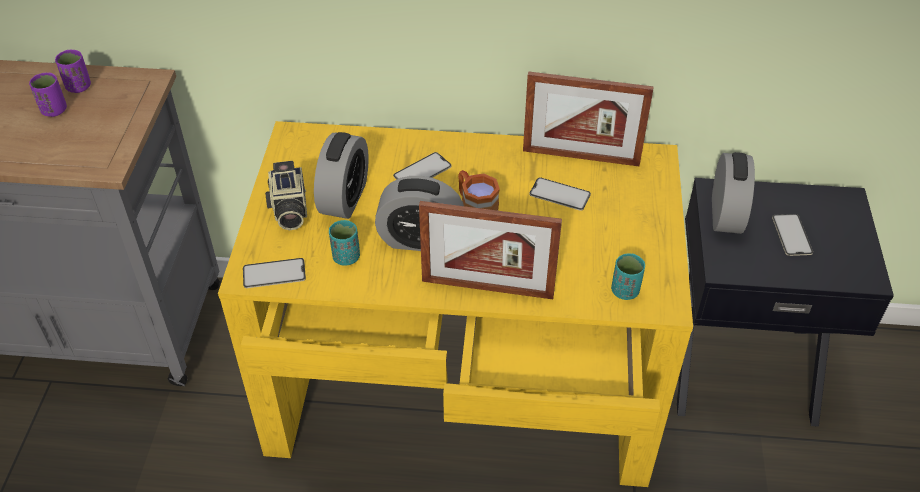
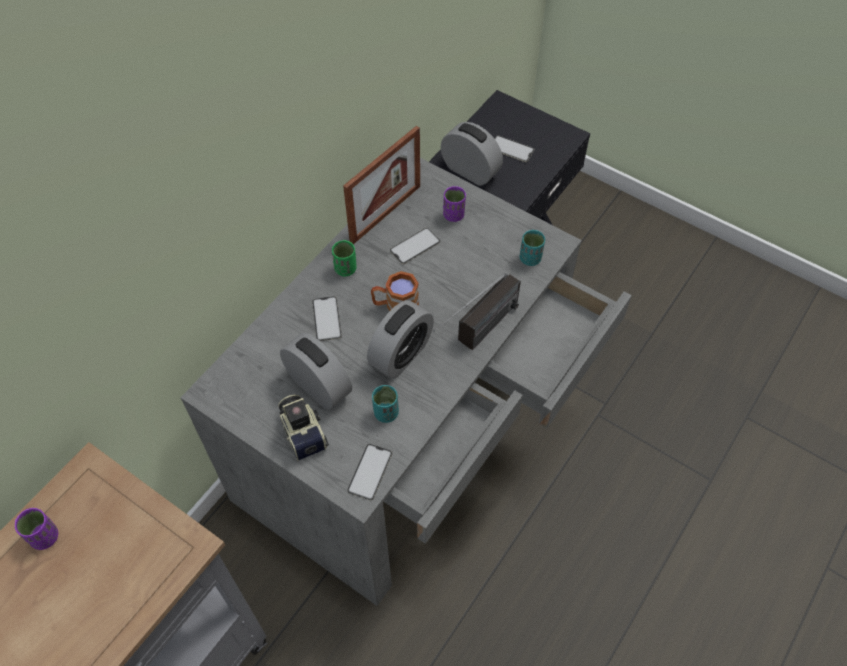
camera: 60 degrees left, 10 degrees up
purple cup [29,73,67,117] -> purple cup moved to [443,186,466,222]
yellow desk [218,121,693,487] -> grey desk [180,158,632,606]
camera [265,161,307,230] -> camera turned 135 degrees counterclockwise [278,394,329,461]
picture frame [419,201,562,299] -> radio [433,273,521,350]
none -> green cup [332,240,357,276]

